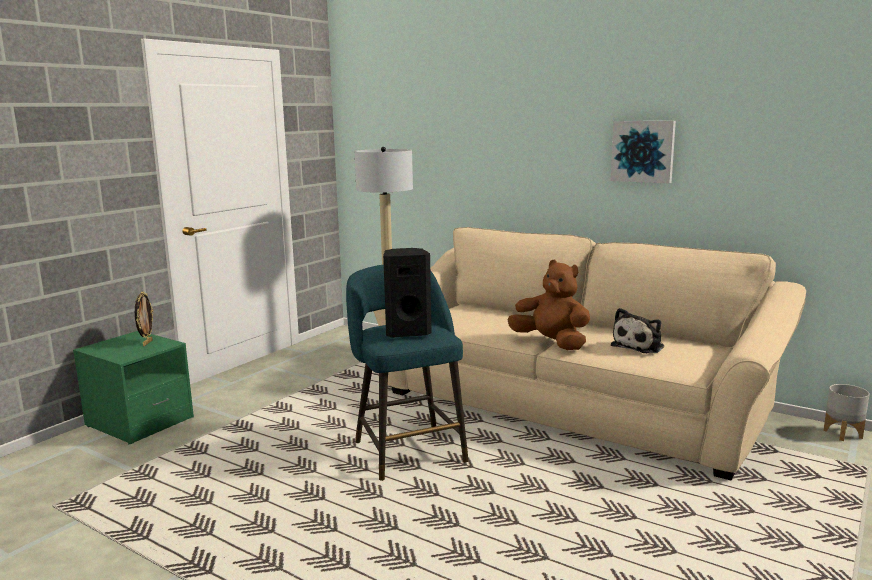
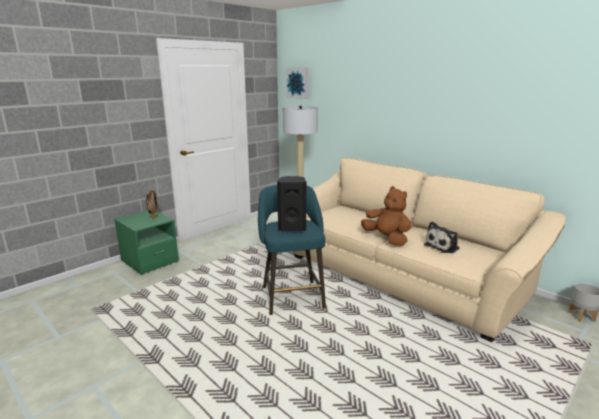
camera: 10 degrees right, 5 degrees up
picture [611,121,676,183] -> picture moved to [286,68,309,99]

